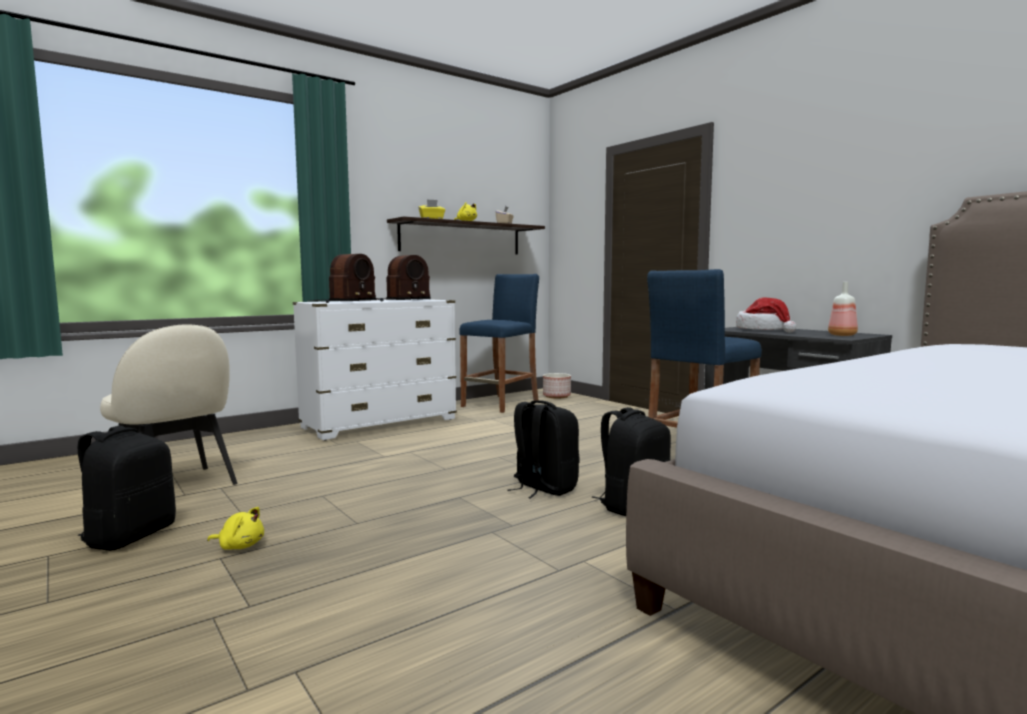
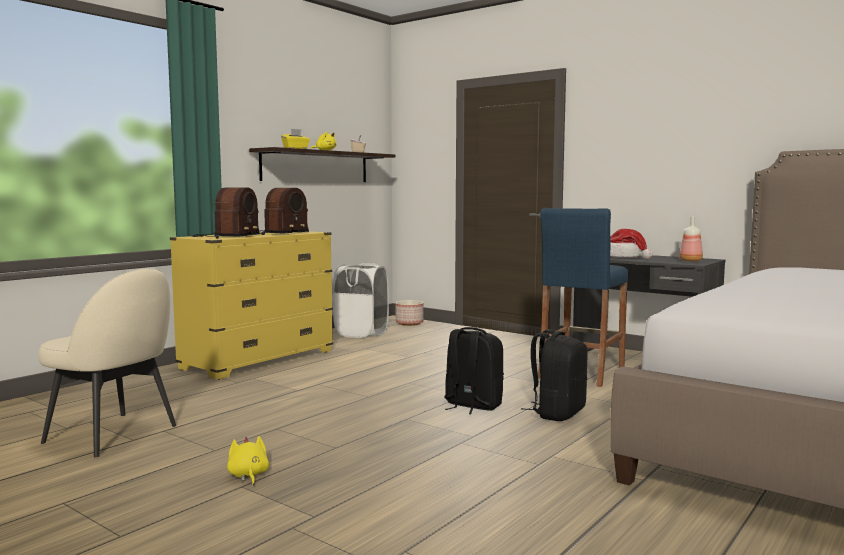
camera: 15 degrees left, 0 degrees up
black backpack [77,426,176,551] -> none
yellow plush toy [207,507,264,550] -> yellow plush toy turned 105 degrees counterclockwise [227,436,269,485]
white dresser [293,299,457,440] -> yellow dresser [170,231,333,380]
blue stool [459,274,539,413] -> white laundry basket [333,263,389,338]

